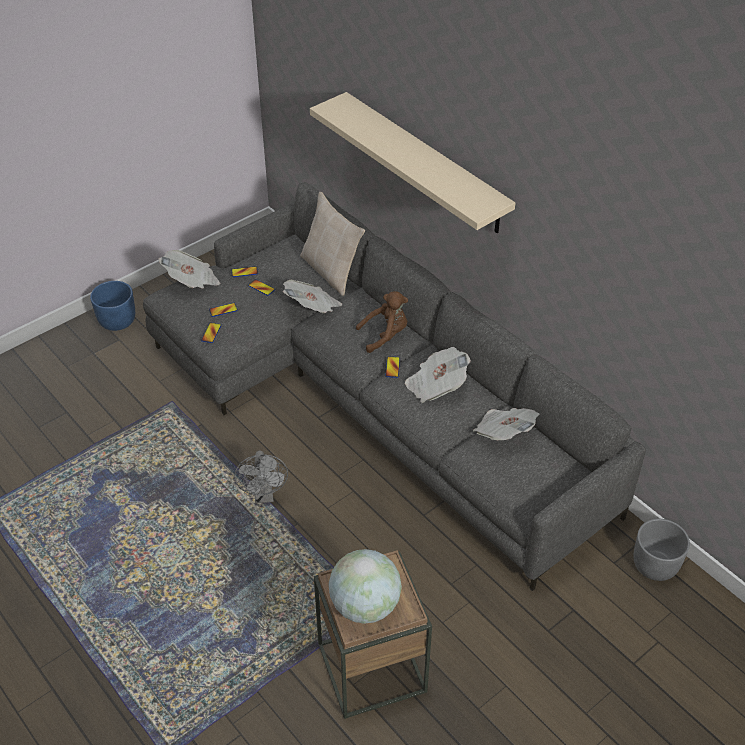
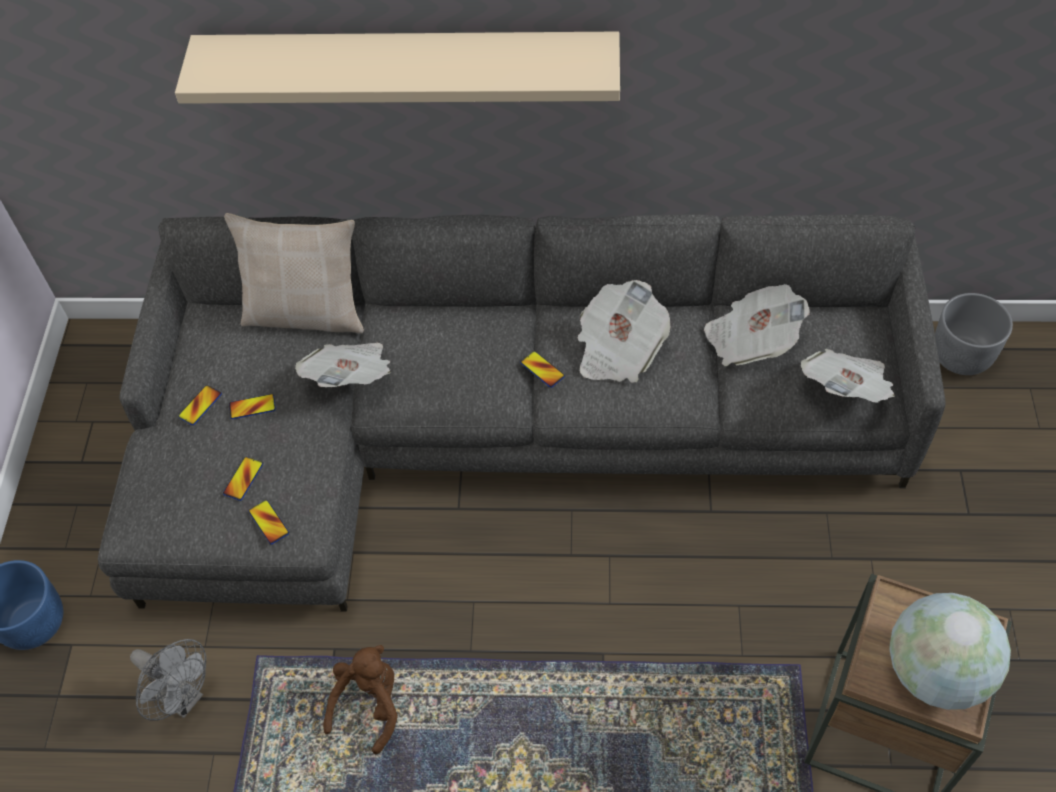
camera: 45 degrees left, 10 degrees up
newspaper [159,250,220,288] -> newspaper moved to [801,349,895,403]
grey fan [234,451,288,504] -> grey fan moved to [130,639,206,721]
brown plush toy [356,291,408,353] -> brown plush toy moved to [323,645,398,755]

